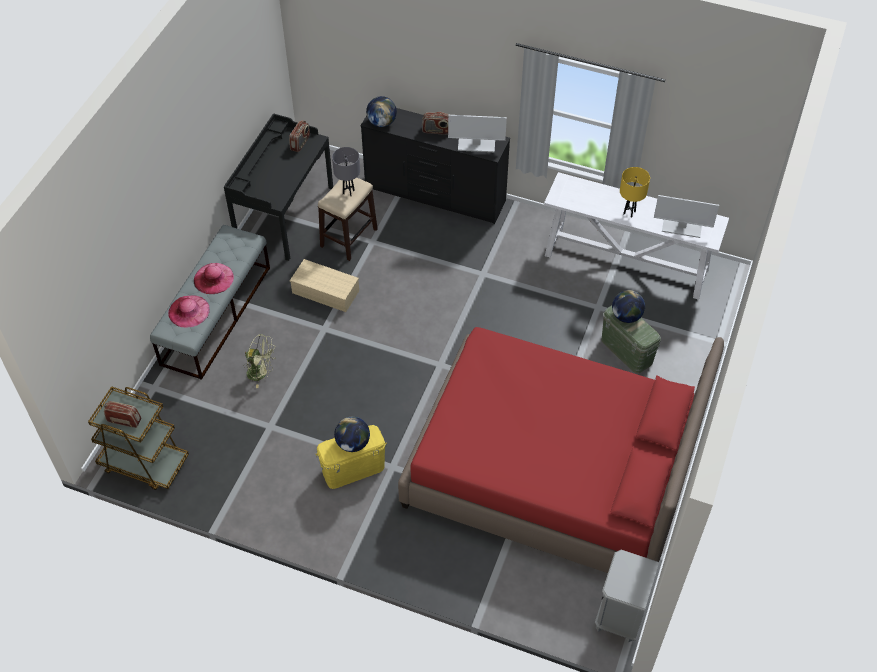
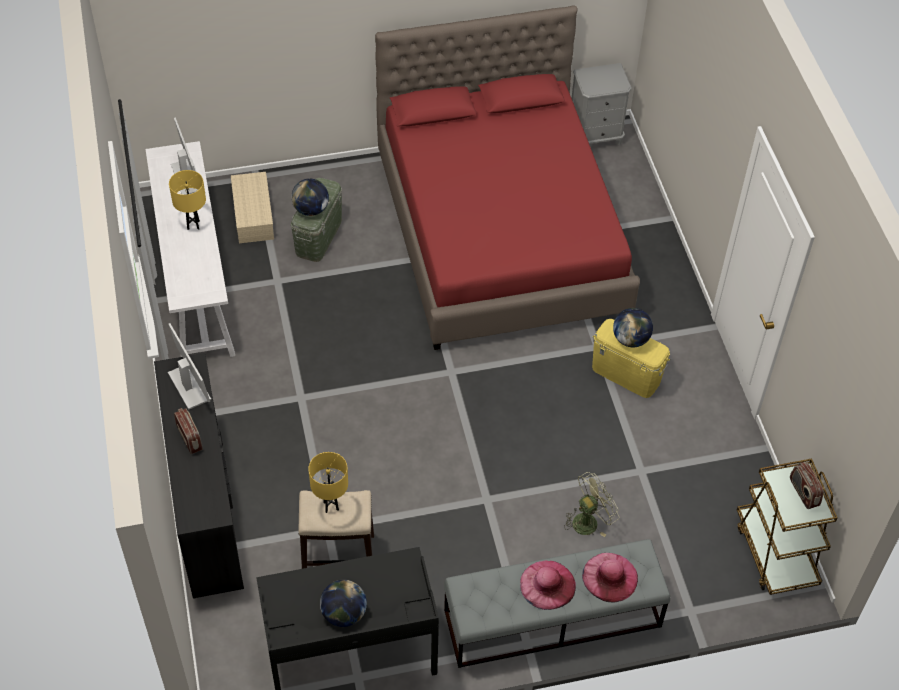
camera: 125 degrees left, 0 degrees up
green fan [244,334,276,388] -> green fan turned 75 degrees clockwise [564,472,619,537]
radio [289,120,310,152] -> none
beige storage box [290,259,359,312] -> beige storage box moved to [231,172,274,243]
grey table lamp [332,147,360,196] -> yellow table lamp [308,452,348,513]
globe [366,96,397,127] -> globe moved to [320,580,367,627]

